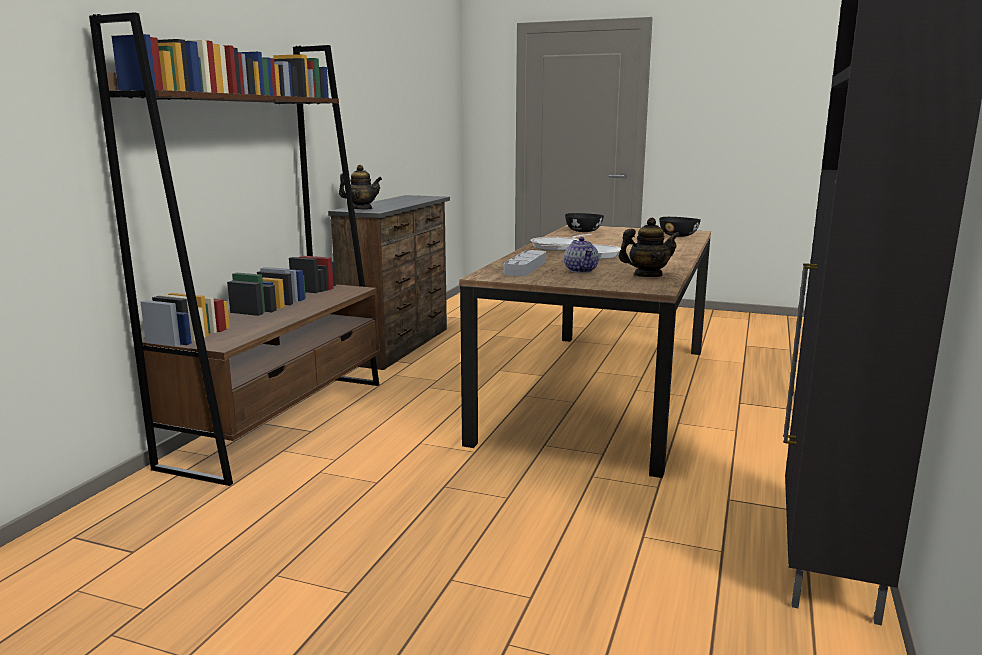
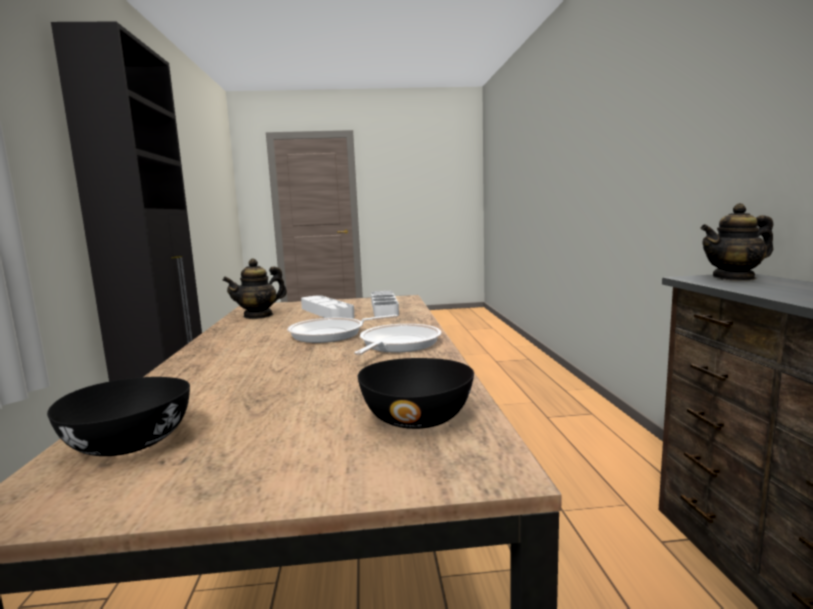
camera: 155 degrees right, 5 degrees down
brown bookcase [89,12,380,486] -> none
teapot [564,237,599,273] -> white tray [301,295,355,319]

